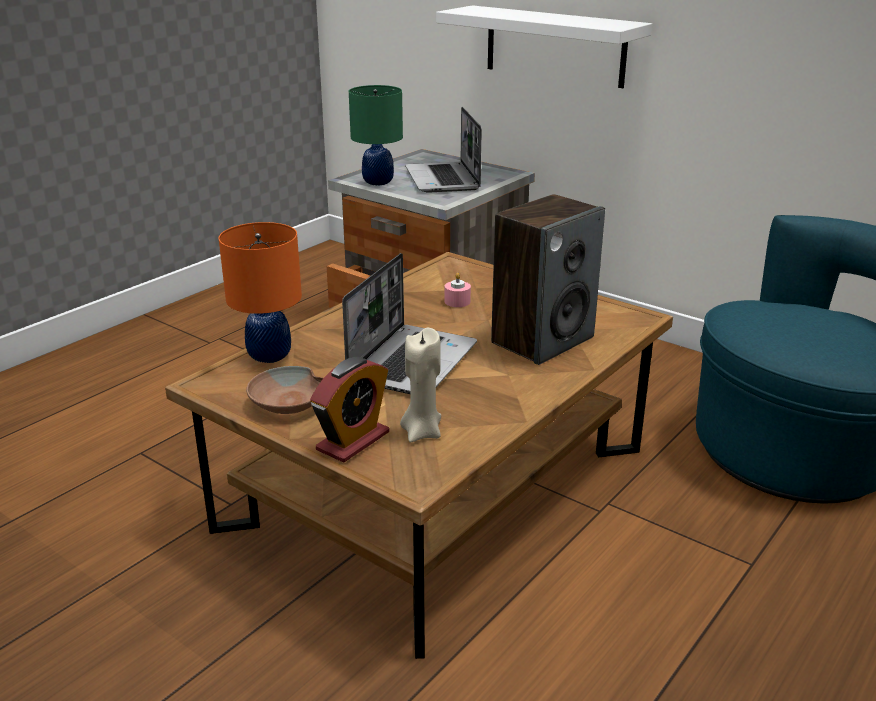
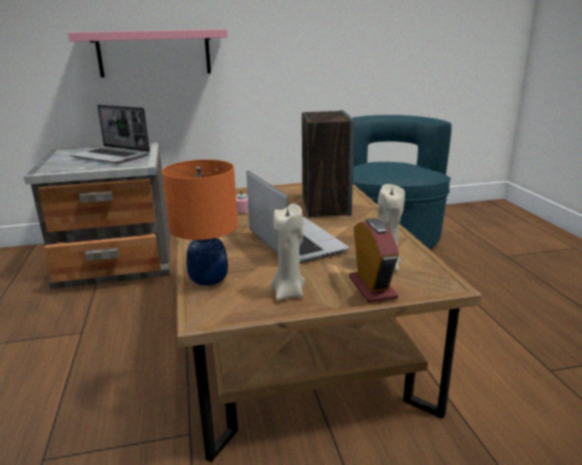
camera: 50 degrees left, 5 degrees down
brown bowl [246,366,323,414] -> beige candle [271,204,305,300]
green table lamp [349,85,403,186] -> none
white shelf [436,5,652,88] -> pink shelf [68,29,228,77]

